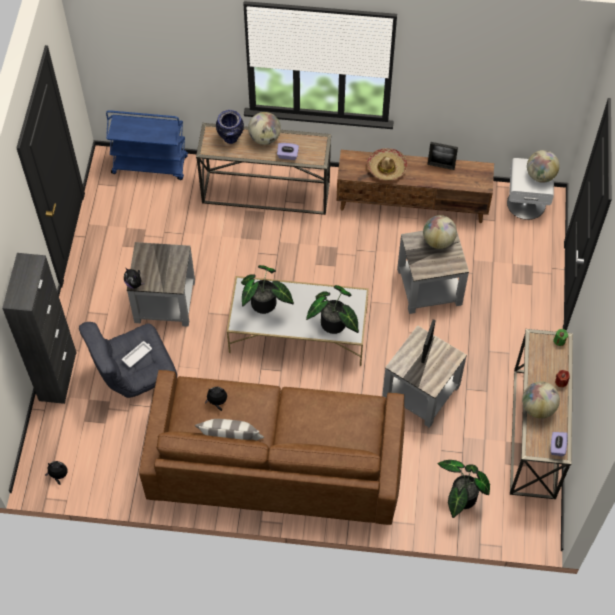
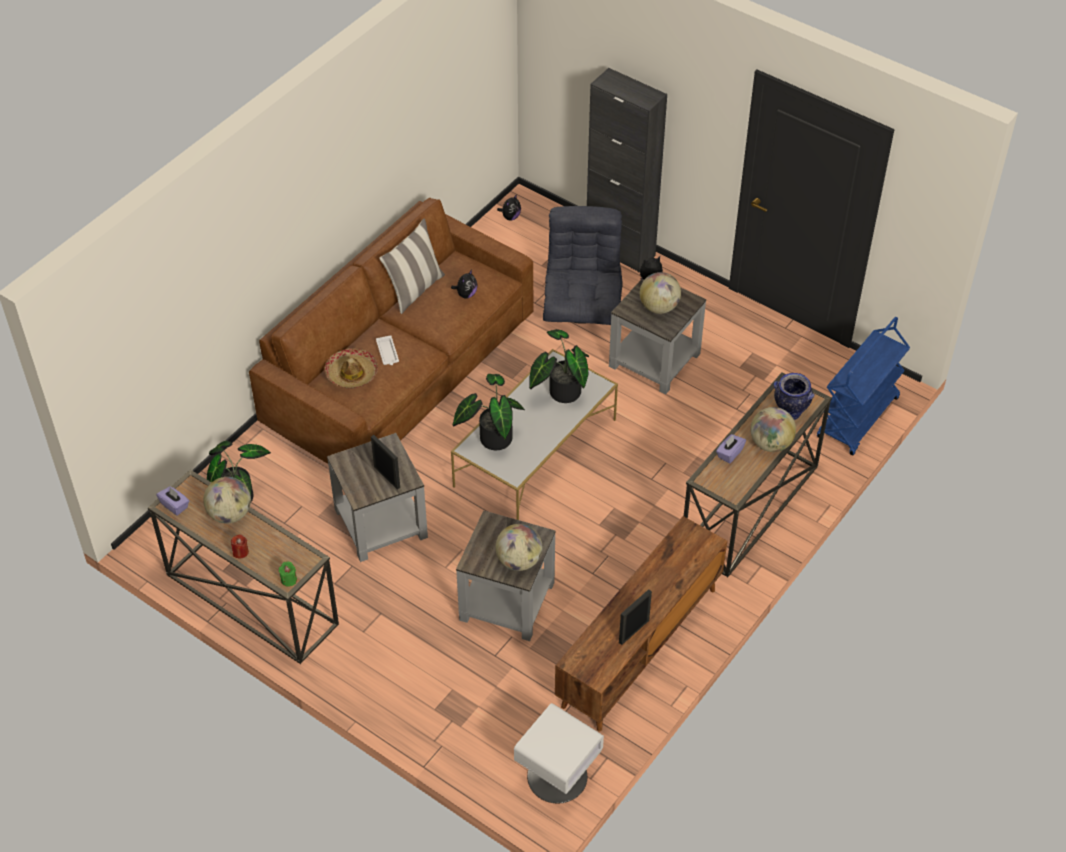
camera: 120 degrees right, 10 degrees down
white tray [122,341,152,367] -> white tray moved to [376,335,399,365]
hat [367,148,408,181] -> hat moved to [325,349,378,389]
globe [527,150,560,183] -> globe moved to [640,272,681,314]

